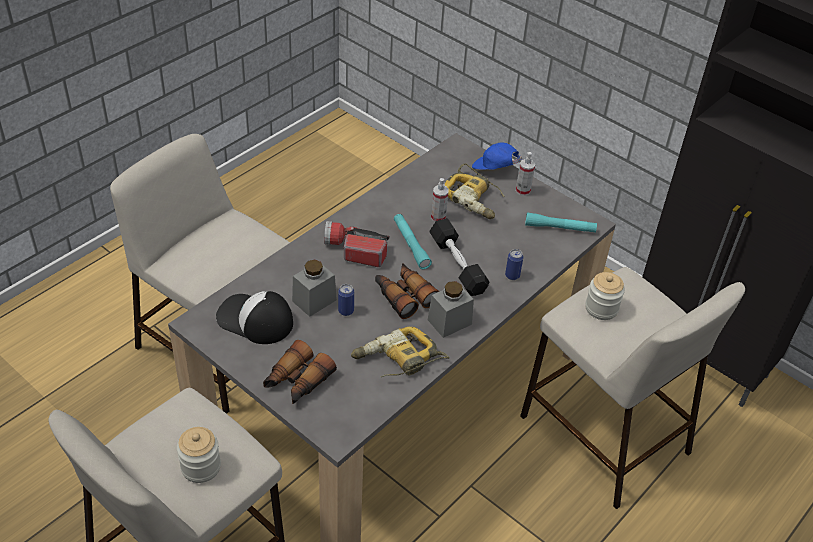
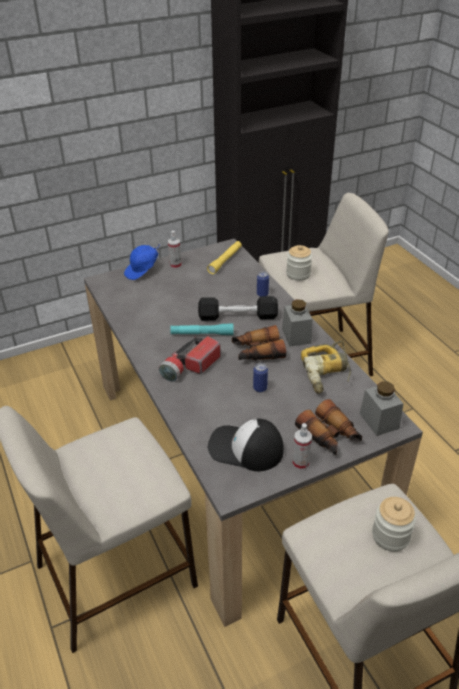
camera: 65 degrees left, 5 degrees down
cap [216,291,293,344] -> cap turned 60 degrees clockwise [208,419,284,471]
grey jar [292,260,337,317] -> grey jar moved to [360,382,404,436]
spray bottle [431,178,449,222] -> spray bottle moved to [292,423,312,470]
power drill [445,164,504,219] -> none
turquoise flashlight [525,212,597,233] -> yellow flashlight [207,241,242,274]

